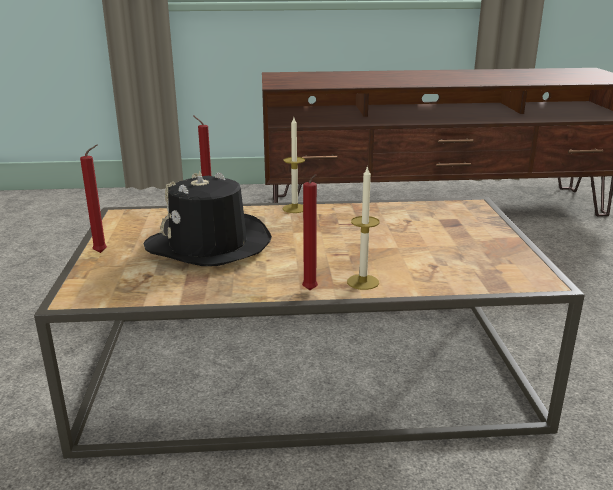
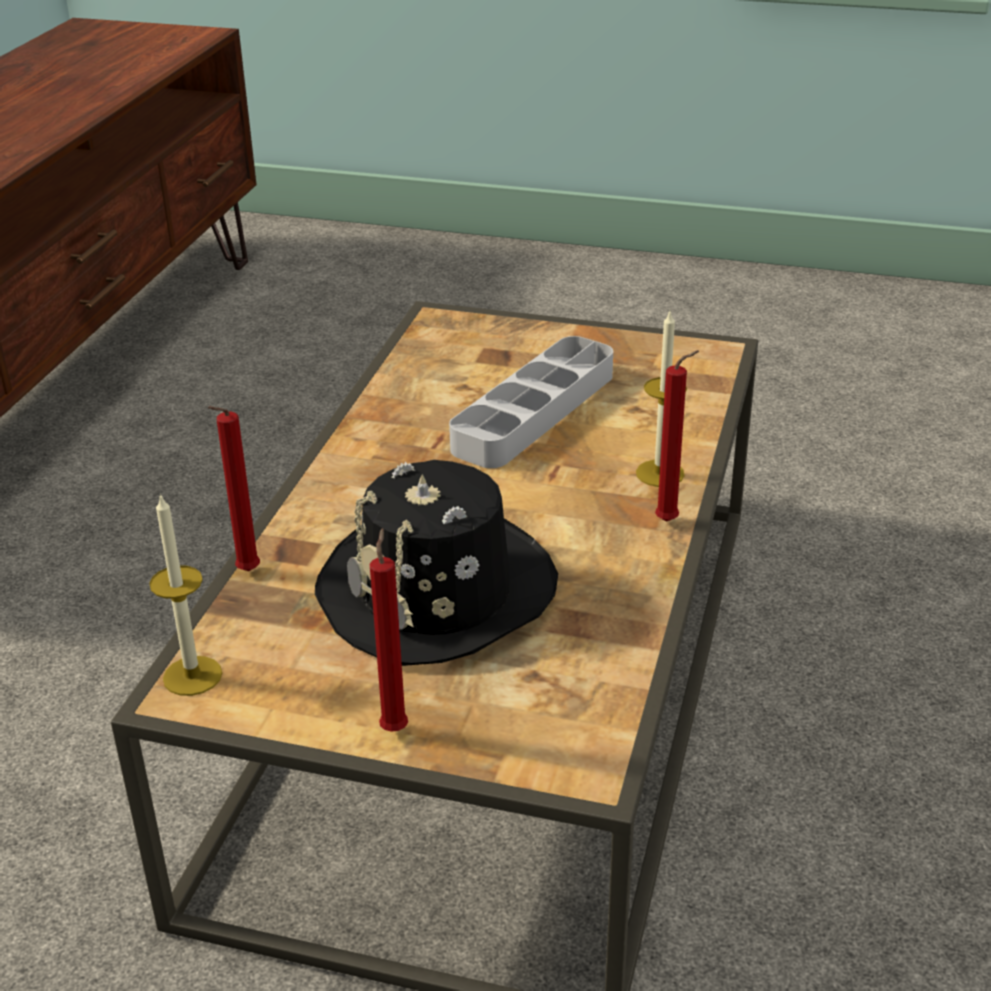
camera: 70 degrees left, 10 degrees up
candle [283,117,305,213] -> candle moved to [149,493,222,696]
none -> grey tray [449,336,613,468]

